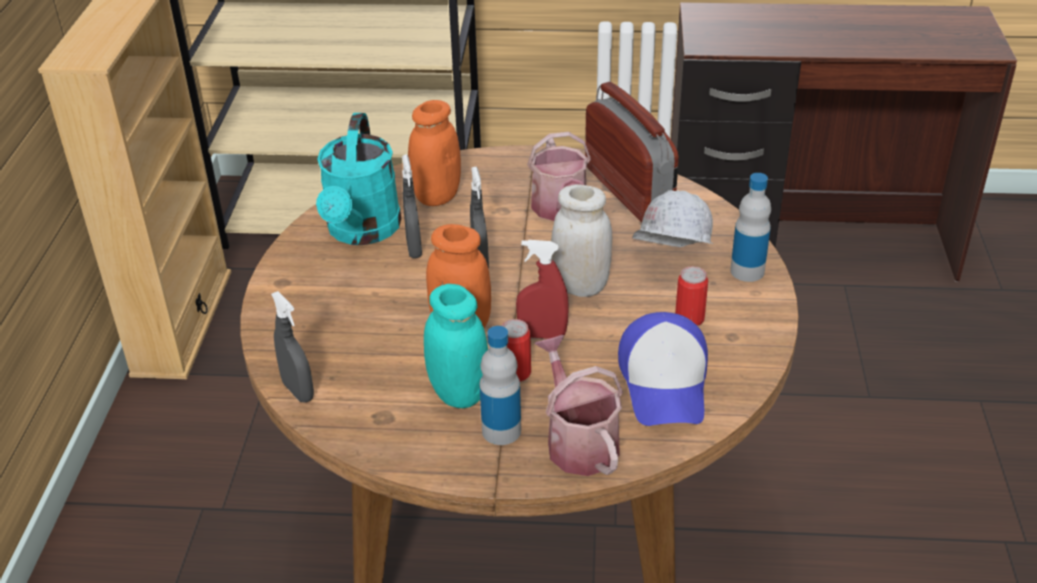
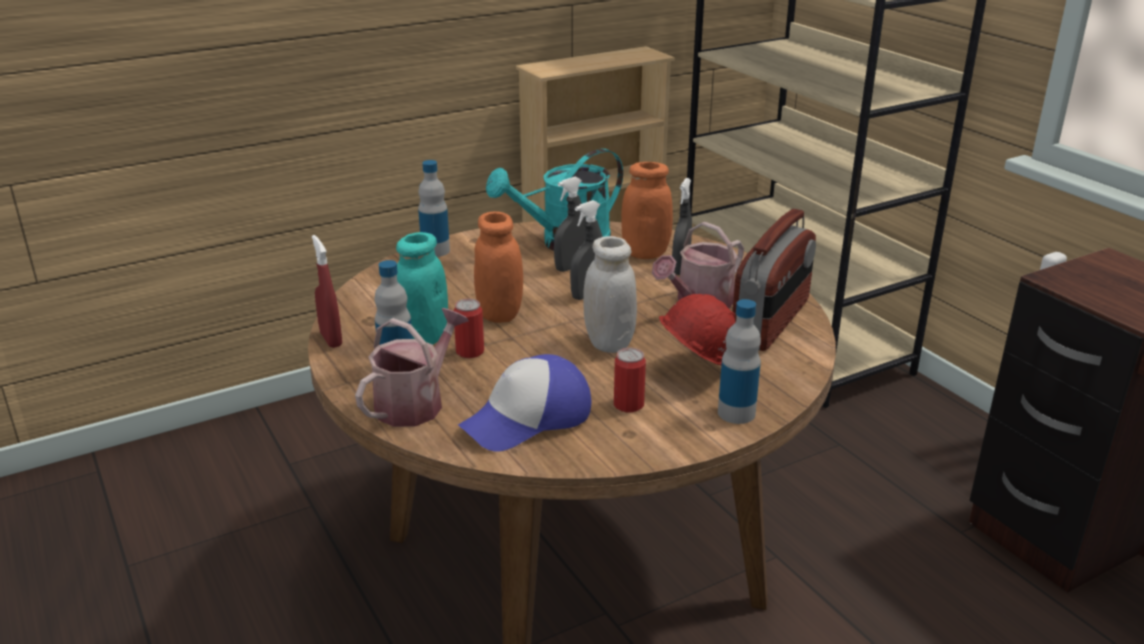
camera: 55 degrees right, 10 degrees down
grey spray bottle [271,291,314,402] -> grey spray bottle moved to [672,178,692,275]
red spray bottle [516,240,569,339] -> red spray bottle moved to [312,235,342,348]
white hard hat [632,190,713,248] -> red hard hat [659,294,736,365]
none -> bottle [418,160,450,257]

